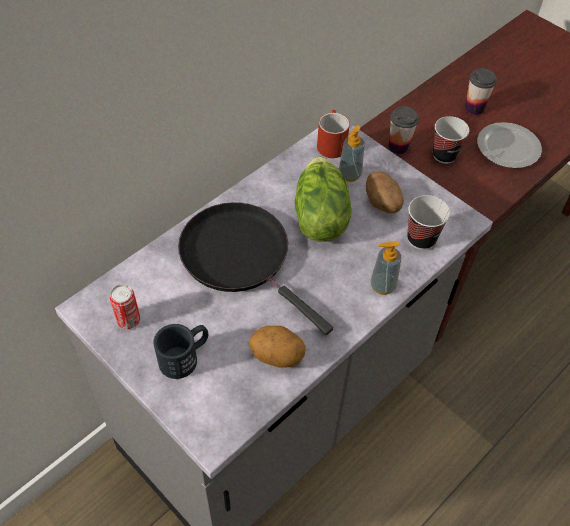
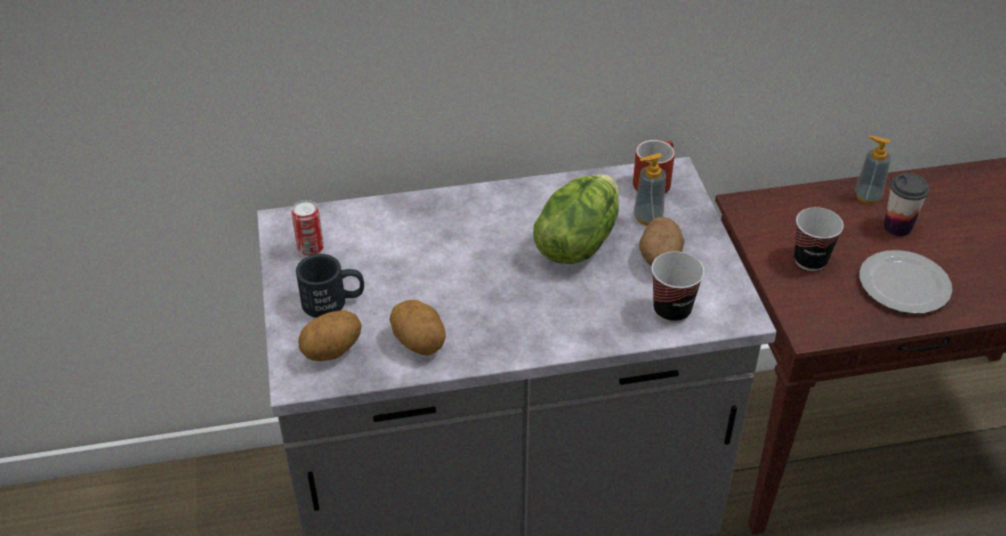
camera: 35 degrees right, 10 degrees down
black frying pan [178,202,333,335] -> none
soap dispenser [371,241,401,295] -> soap dispenser moved to [855,136,891,204]
cup [389,106,419,154] -> none
none -> potato [298,310,362,361]

